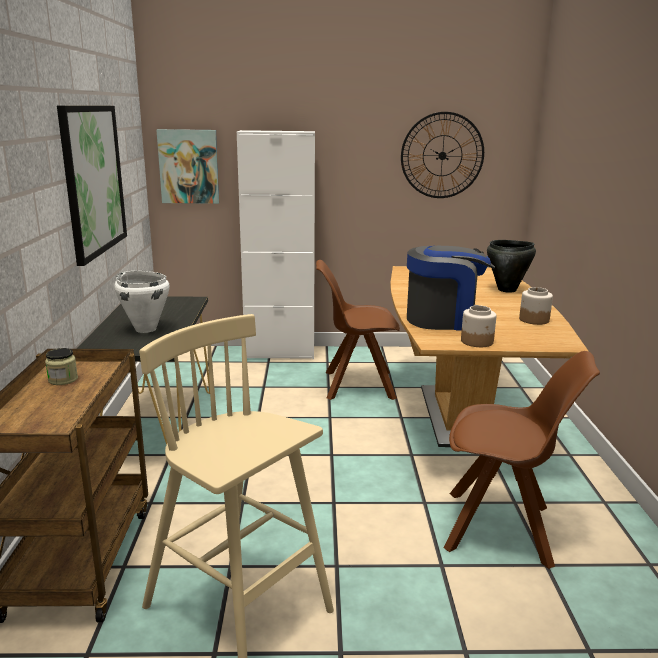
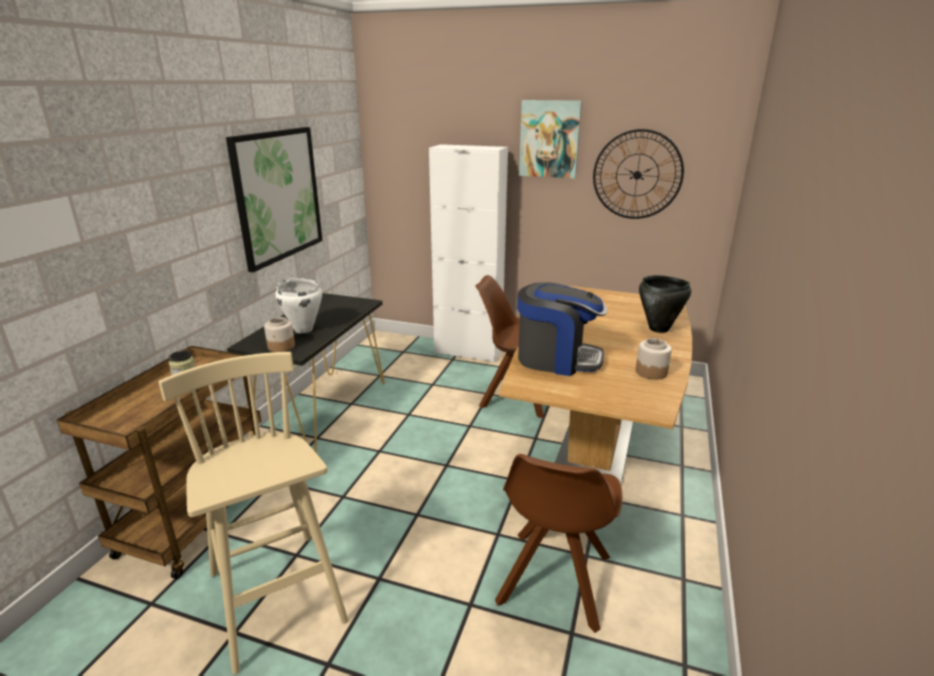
camera: 20 degrees right, 5 degrees up
picture [156,129,219,204] -> picture moved to [519,100,582,179]
brown chair [443,351,600,569] -> brown chair turned 75 degrees clockwise [495,454,622,633]
jar [461,305,496,347] -> jar moved to [264,317,295,352]

